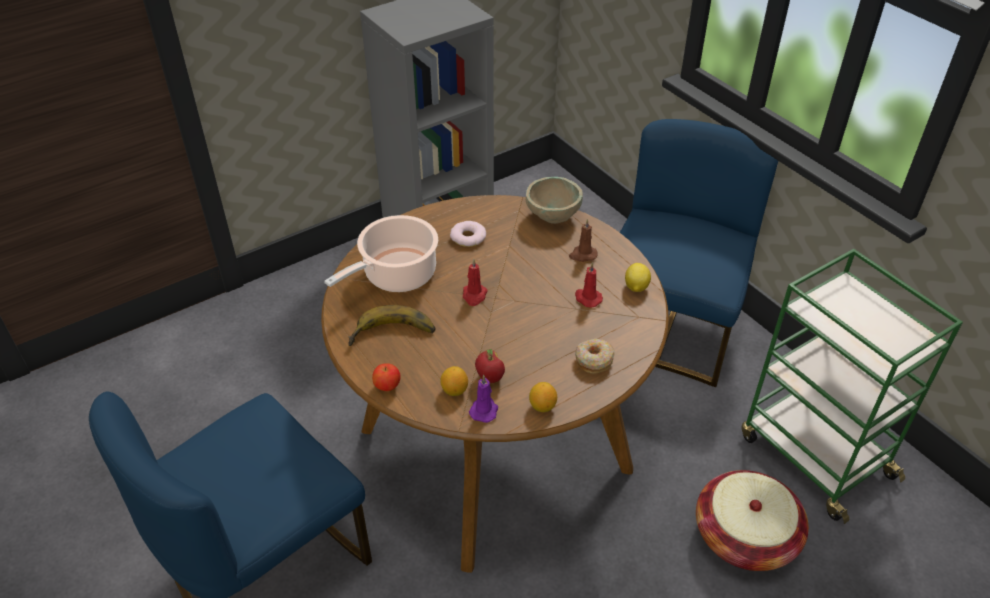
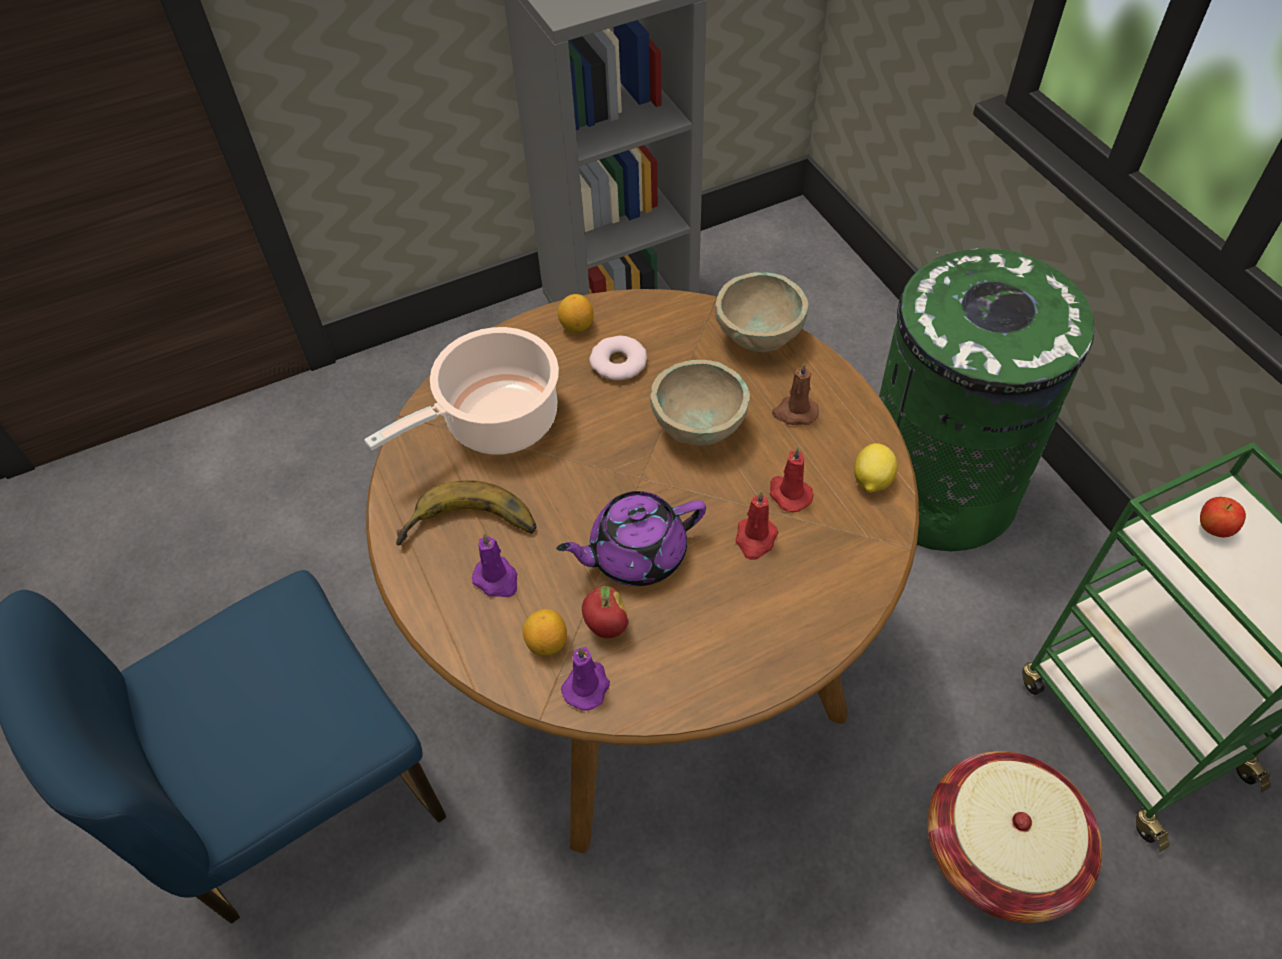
camera: 10 degrees right, 10 degrees up
apple [372,363,400,391] -> apple moved to [1200,497,1246,537]
red candle [463,259,488,306] -> red candle moved to [736,491,778,560]
lemon [529,382,557,412] -> lemon moved to [558,294,594,333]
donut [575,339,615,374] -> none
blue chair [620,119,778,387] -> green trash can [879,248,1095,551]
none -> purple candle [472,533,517,597]
none -> purple teapot [556,491,706,586]
none -> beige bowl [650,360,750,446]

